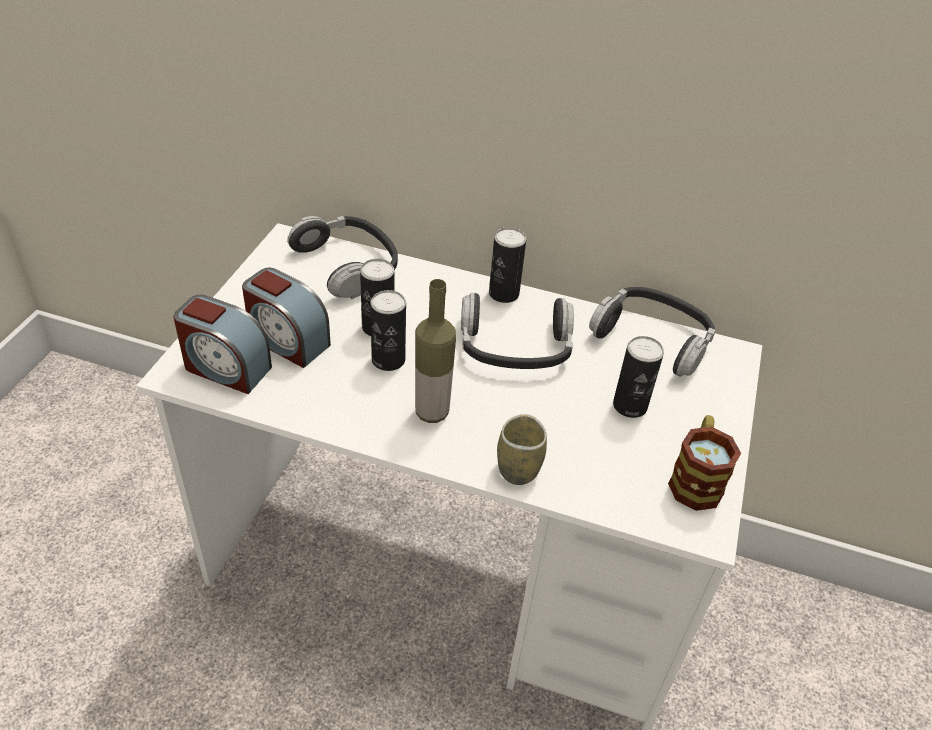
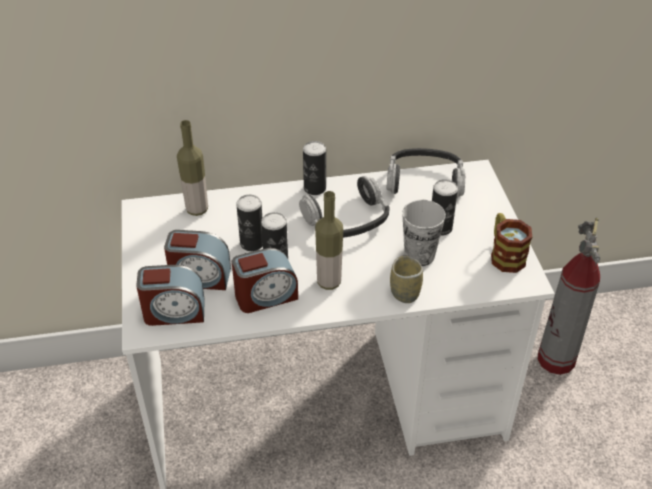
camera: 25 degrees left, 0 degrees up
headphones [287,216,398,299] -> bottle [177,120,208,216]
none -> alarm clock [232,248,298,313]
none -> cup [402,200,446,266]
none -> fire extinguisher [538,218,600,375]

